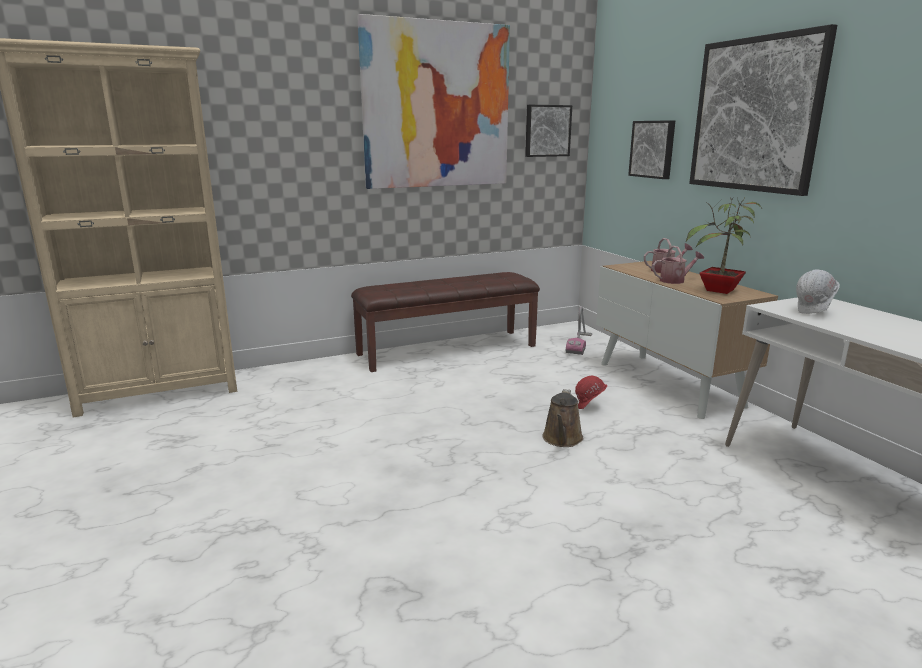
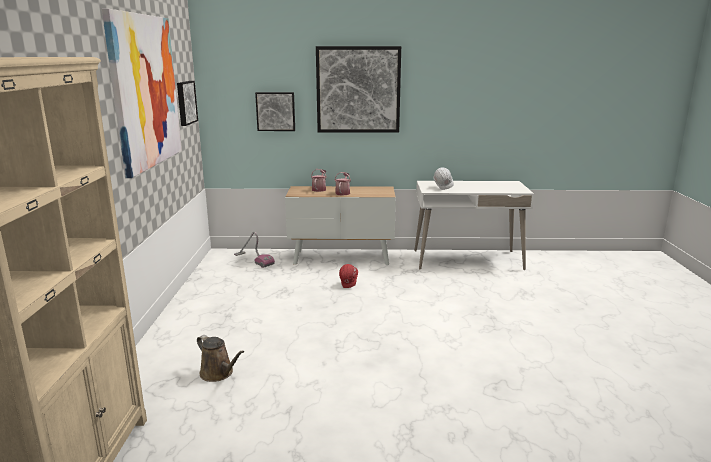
camera: 65 degrees left, 0 degrees up
brown bench [351,272,540,372] -> none
brown watering can [542,389,583,447] -> brown watering can moved to [197,335,244,382]
potted plant [686,196,762,294] -> none

